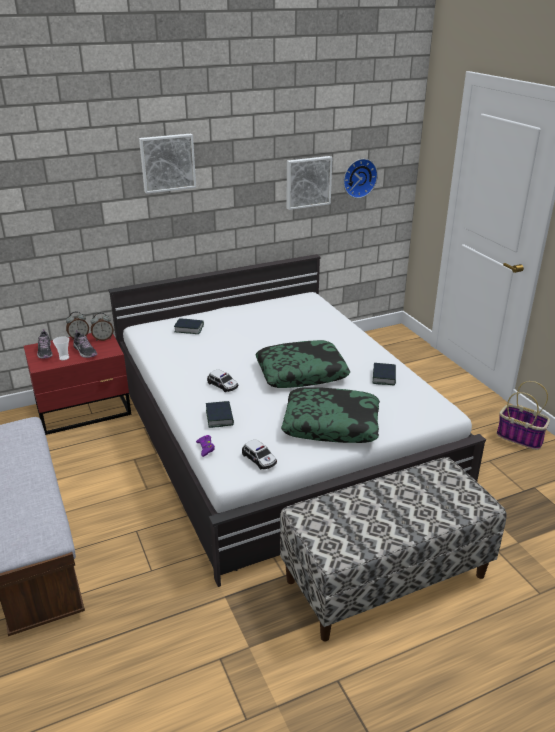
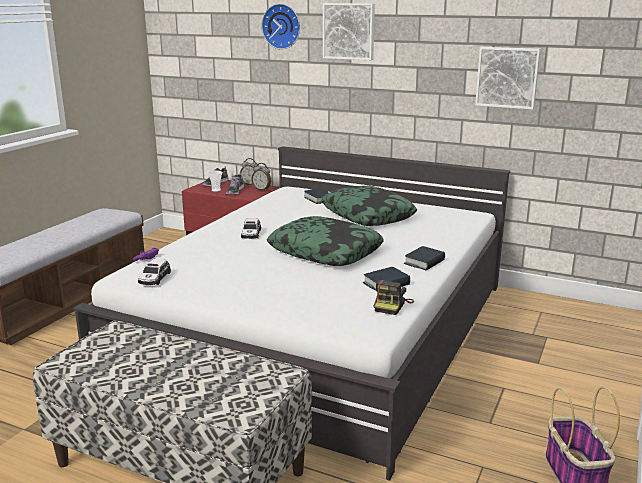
camera: 50 degrees right, 10 degrees down
book [206,401,234,428] -> book moved to [404,246,445,270]
pillow [281,388,380,443] -> pillow moved to [321,186,417,226]
wall clock [343,159,378,198] -> wall clock moved to [262,4,300,50]
none -> camera [373,280,414,315]

